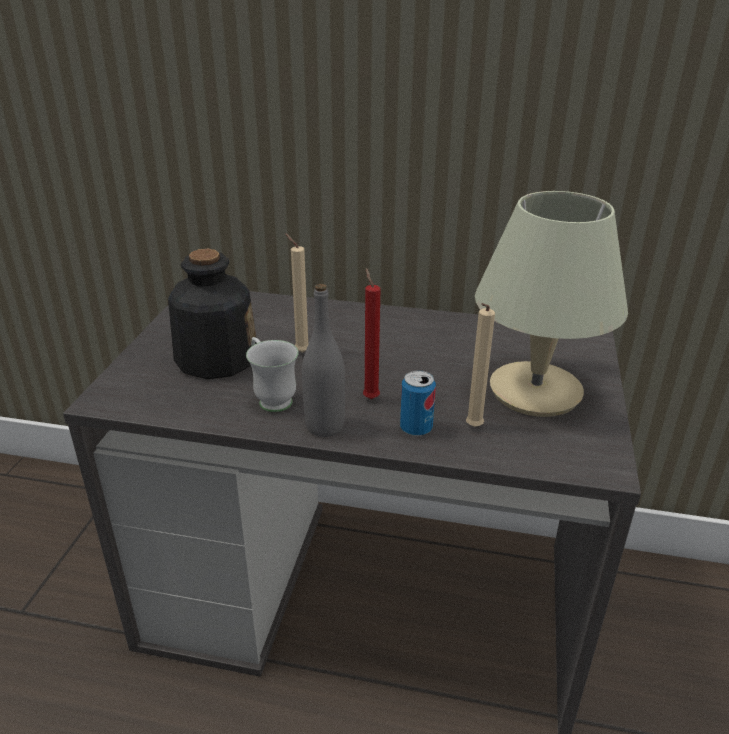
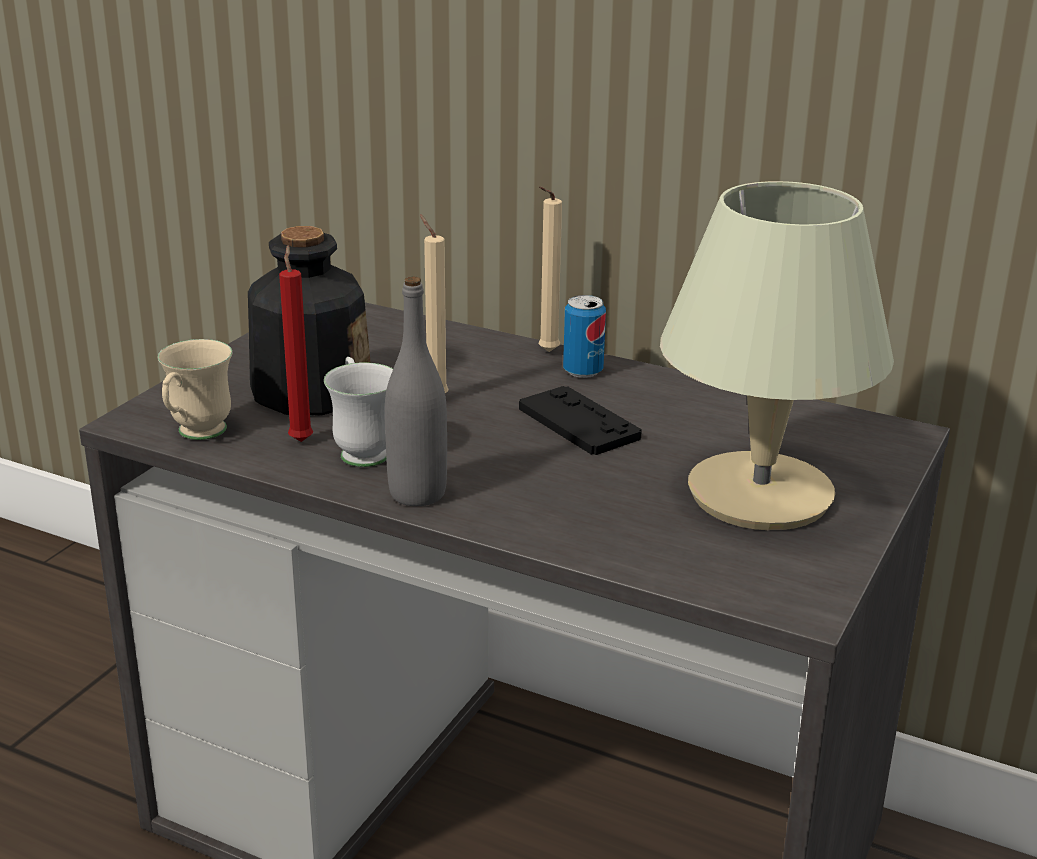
camera: 15 degrees right, 5 degrees down
red candle [363,268,380,399] -> red candle moved to [279,245,313,442]
can [400,370,436,436] -> can moved to [563,295,606,378]
beige candle [466,303,495,427] -> beige candle moved to [538,186,562,352]
none -> beige mug [158,339,232,440]
none -> black game controller [519,386,642,455]

